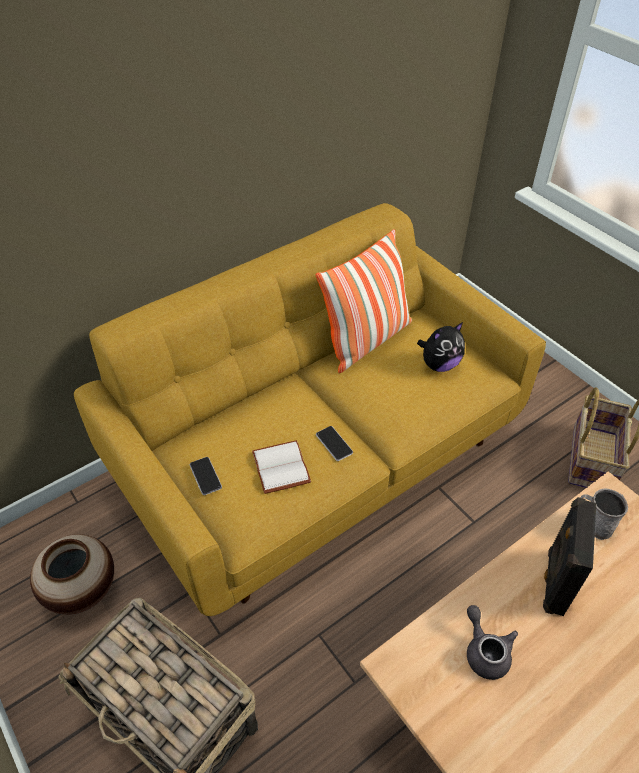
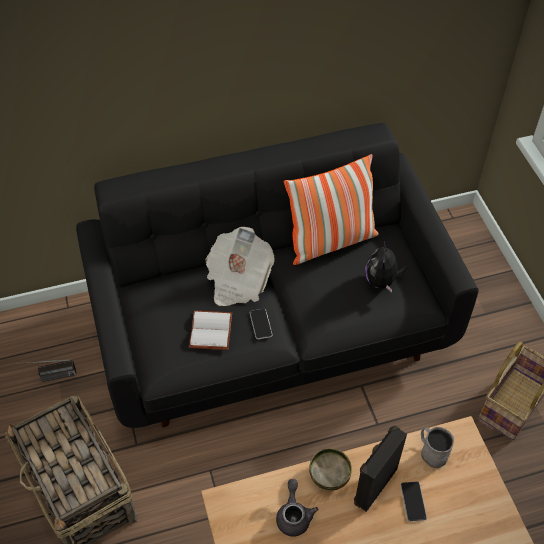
camera: 20 degrees right, 5 degrees up
vase [30,534,114,615] -> radio [15,359,76,382]
yellow sofa [74,203,546,616] -> black sofa [76,123,478,428]
phone [190,457,222,495] -> phone moved to [400,481,427,522]
plush toy [417,322,465,372] -> plush toy turned 105 degrees clockwise [365,240,407,292]
none -> newspaper [205,227,275,306]
none -> bowl [309,448,352,491]

